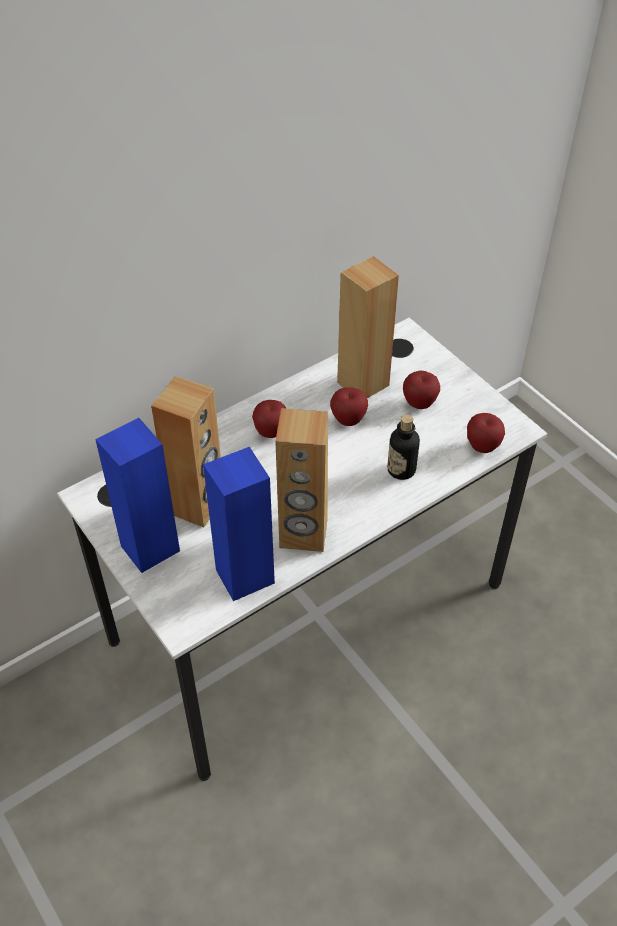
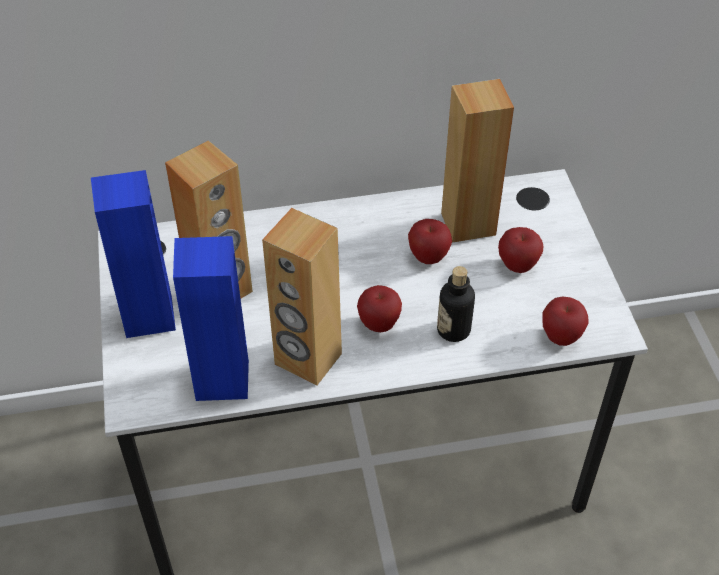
camera: 25 degrees right, 0 degrees up
apple [252,400,286,438] -> apple moved to [357,285,402,332]

